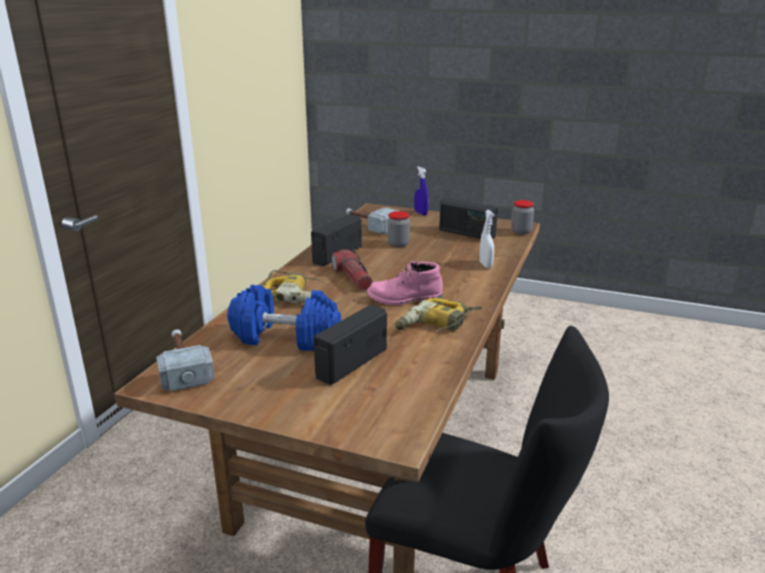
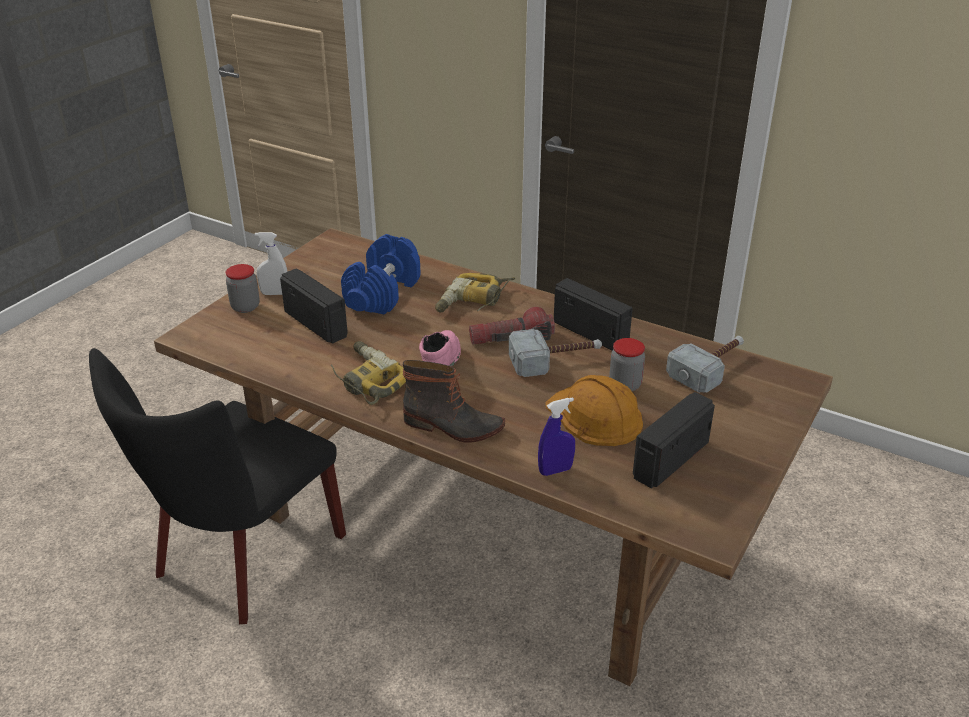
camera: 100 degrees right, 10 degrees up
hammer [156,329,215,392] -> hammer moved to [509,329,602,377]
blue spray bottle [414,166,428,216] -> blue spray bottle moved to [538,397,575,476]
white spray bottle [479,210,494,268] -> white spray bottle moved to [255,232,287,295]
jar [511,200,534,235] -> jar moved to [226,264,259,313]
none -> boot [403,360,505,443]
none -> orange hard hat [545,375,643,446]

